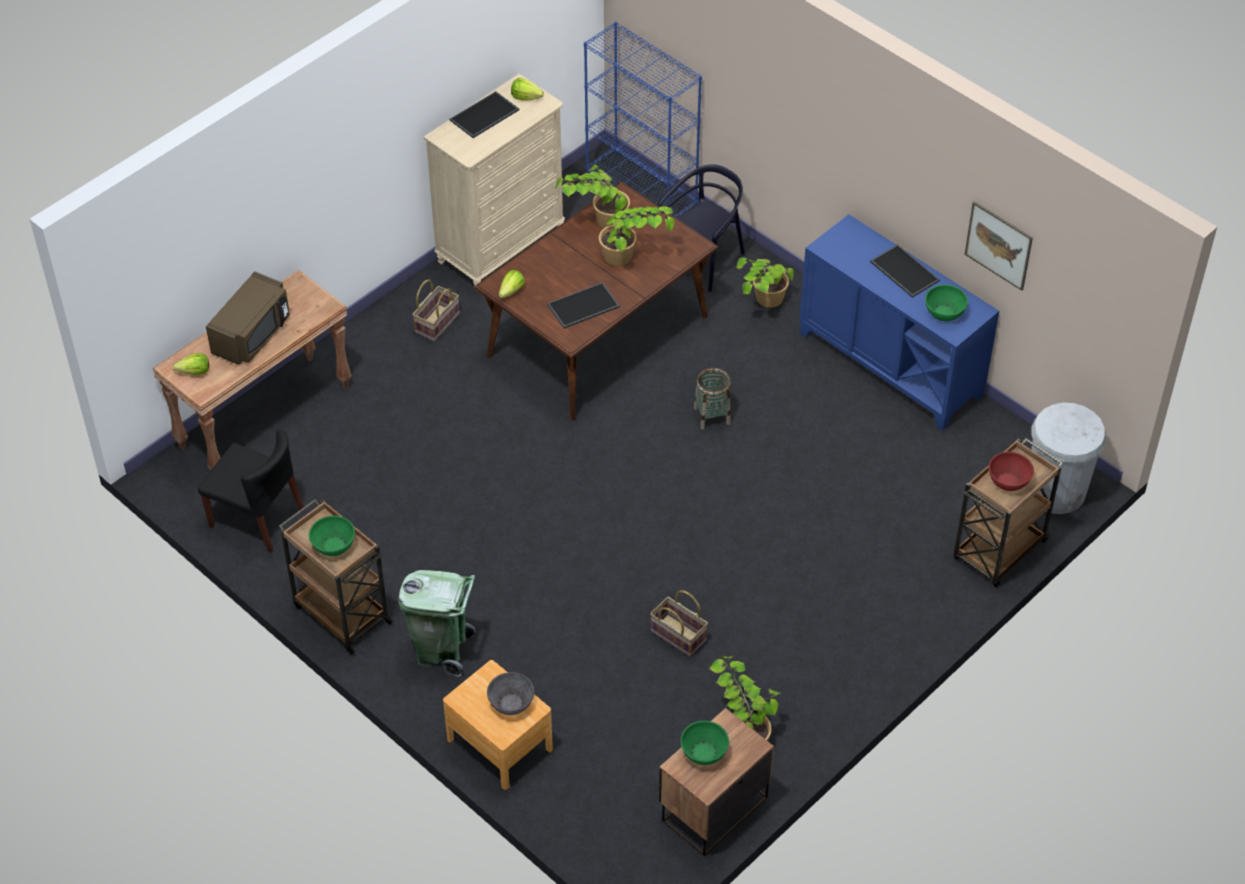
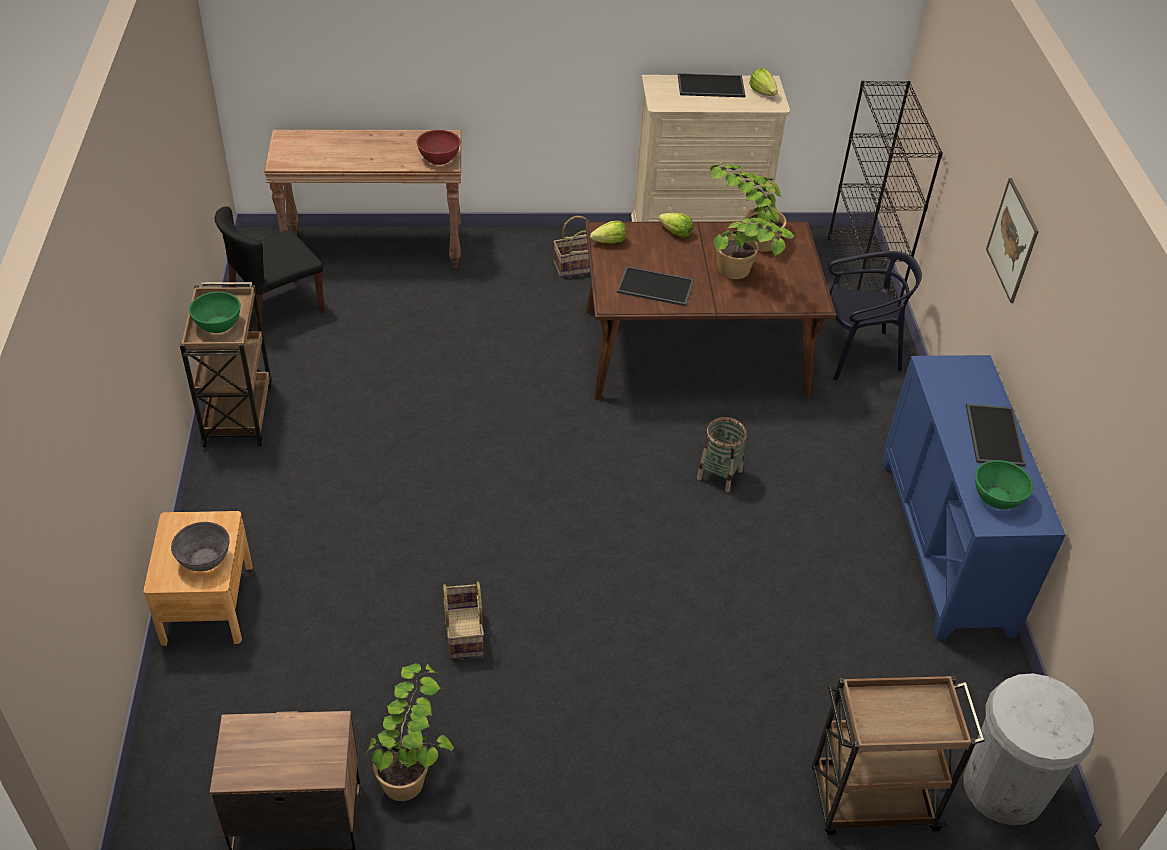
camera: 40 degrees right, 5 degrees down
lettuce [173,353,209,375] -> lettuce moved to [658,213,693,237]
black chair [198,429,304,553] -> black chair turned 75 degrees clockwise [215,206,325,331]
brown microwave [206,271,290,365] -> none
green trash can [398,570,476,676] -> none
blue bookcase [584,22,702,217] -> black bookcase [828,81,943,307]
green bowl [680,721,729,765] -> none
potted plant [736,257,794,308] -> none
picture [964,201,1033,291] -> picture moved to [986,178,1039,303]
red bowl [989,452,1034,491] -> red bowl moved to [417,130,460,165]

